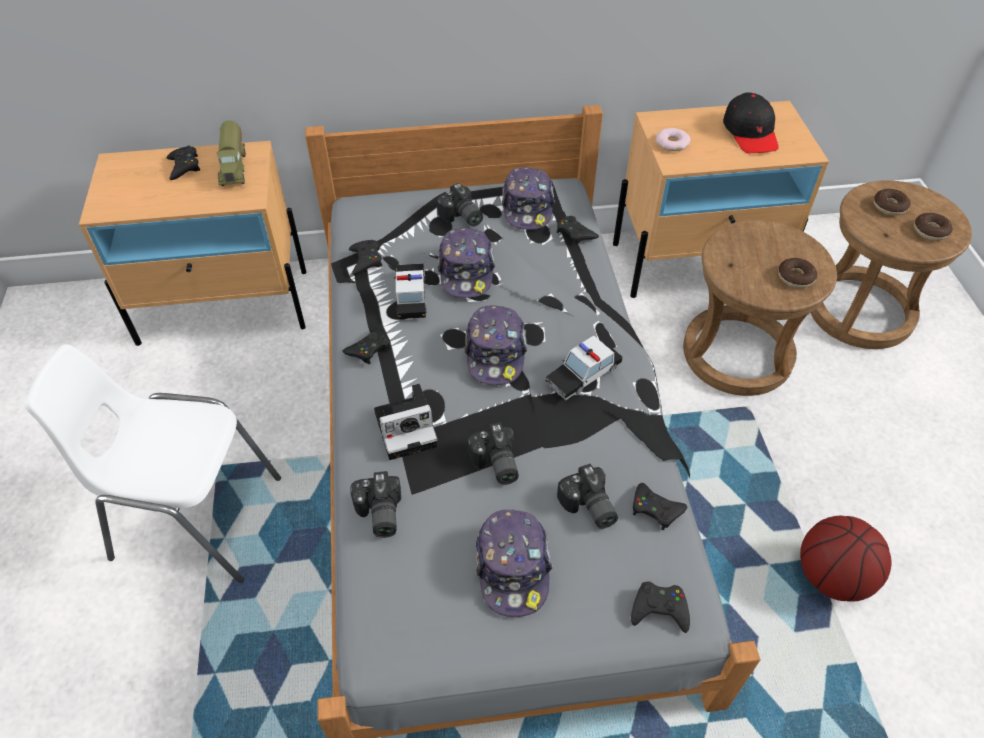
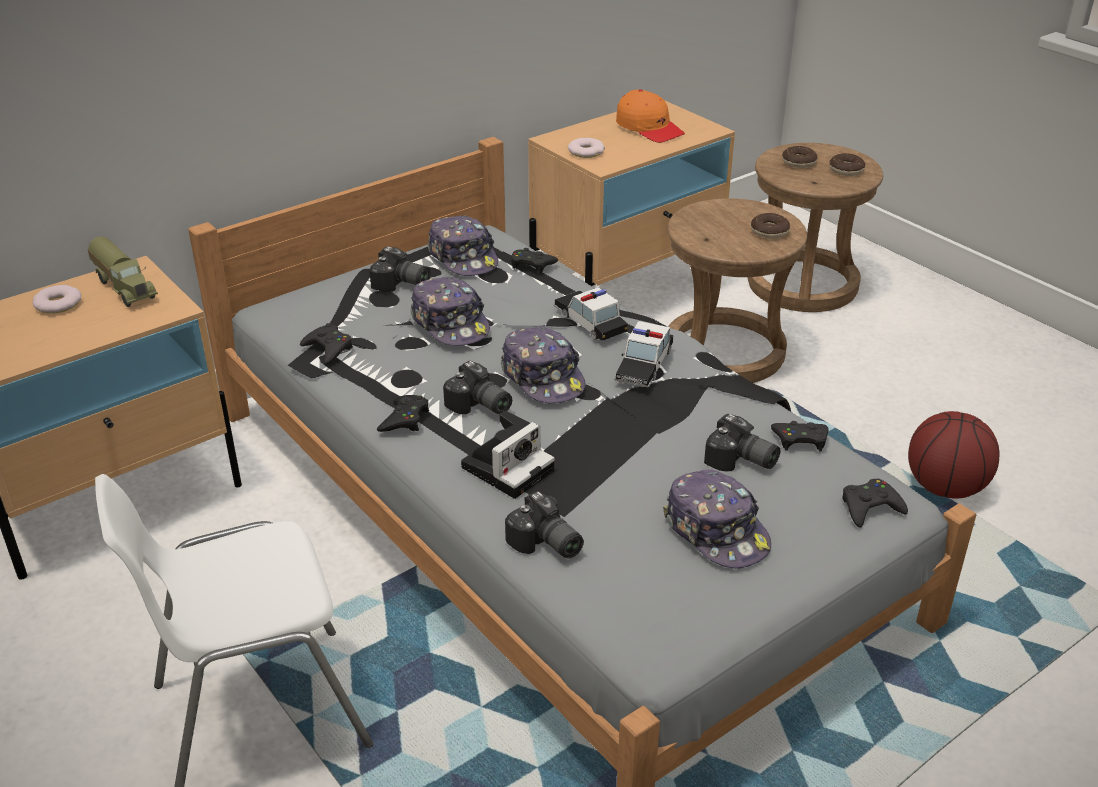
camera: 30 degrees left, 15 degrees down
black game controller [167,146,200,180] -> donut [33,285,81,314]
toy car [394,264,427,319] -> toy car moved to [554,287,628,341]
camera [467,422,519,485] -> camera moved to [443,360,512,414]
black cap [723,92,779,153] -> orange cap [616,89,685,143]

